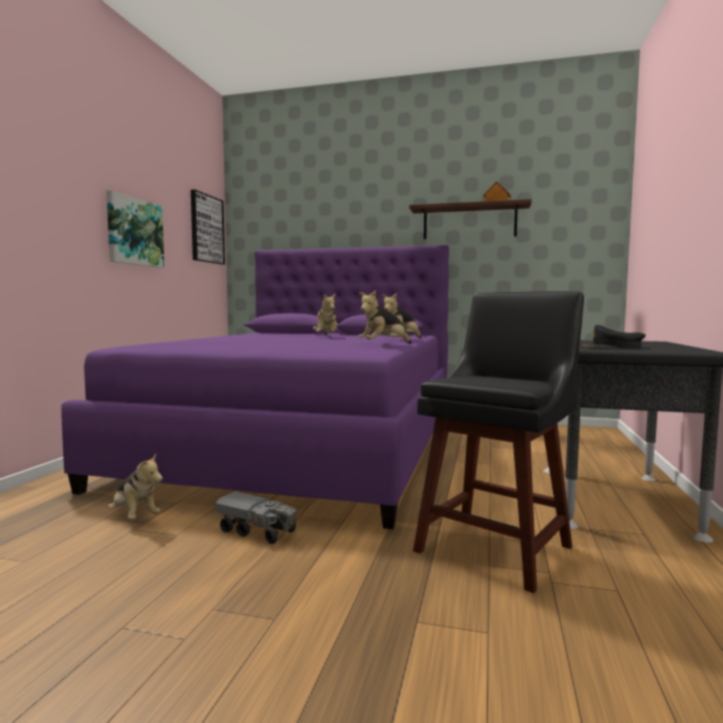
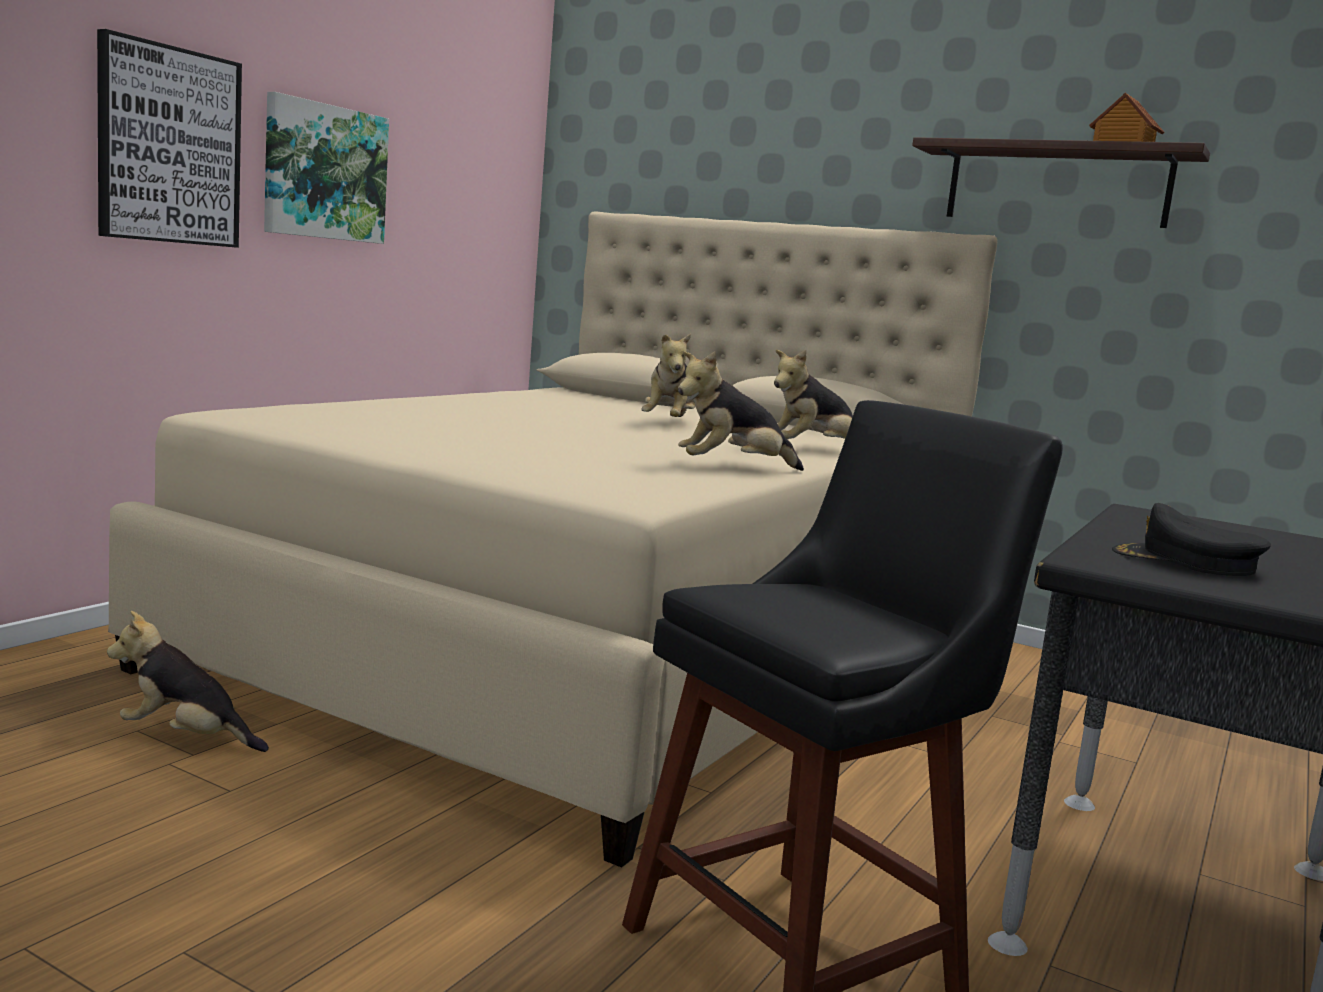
camera: 15 degrees right, 5 degrees up
purple bed [61,245,449,529] -> beige bed [108,212,997,867]
plush toy [108,453,163,519] -> plush toy turned 135 degrees clockwise [107,611,269,752]
picture [191,189,225,265] -> picture moved to [97,29,242,248]
toy truck [215,491,299,544] -> none

